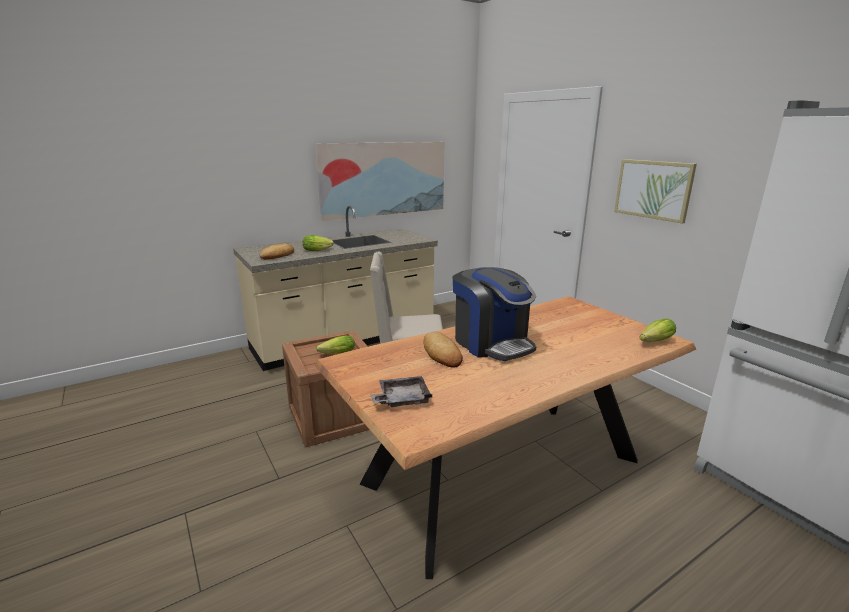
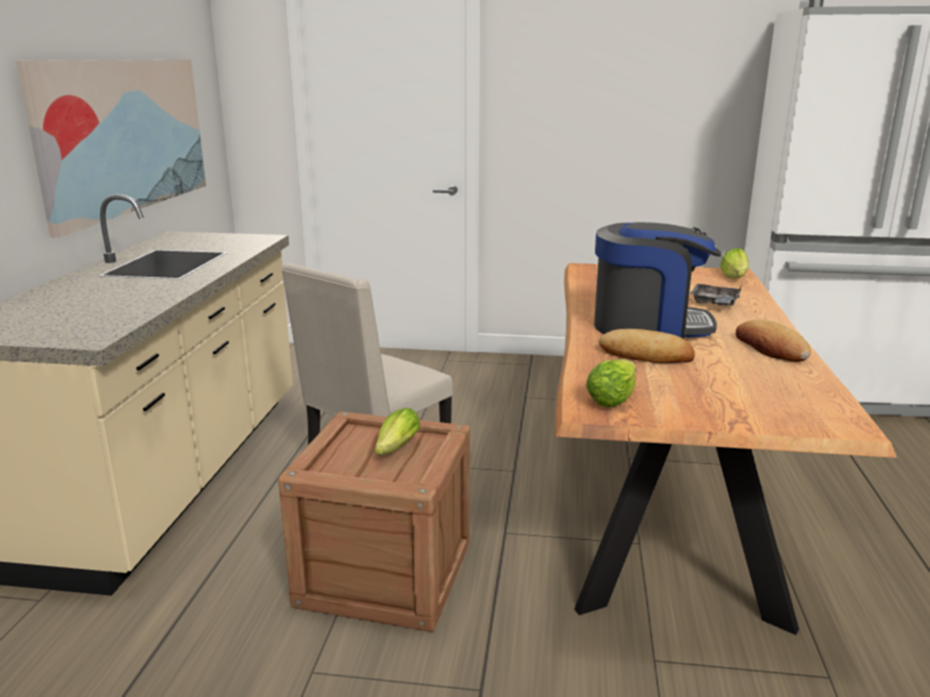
camera: 50 degrees left, 0 degrees up
bread [259,244,294,259] -> bread moved to [736,320,811,362]
lettuce [303,235,334,251] -> lettuce moved to [586,359,636,407]
grey tray [371,376,432,407] -> grey tray moved to [690,284,741,306]
picture [614,159,697,224] -> none

